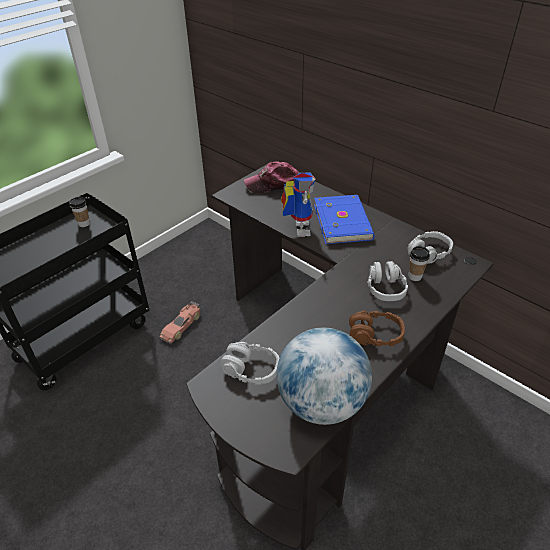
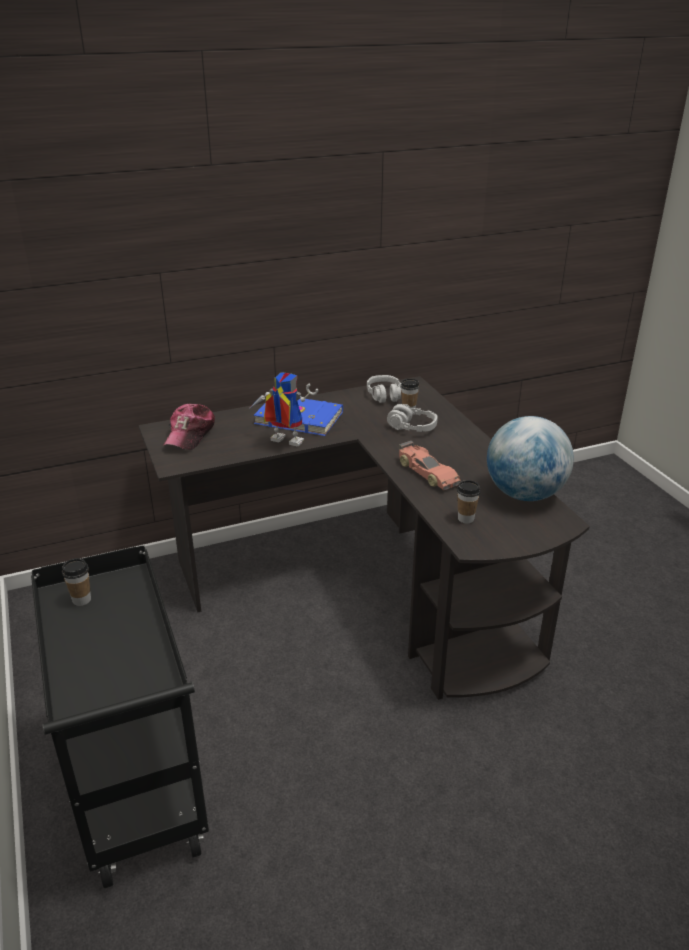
camera: 65 degrees left, 10 degrees down
toy car [159,301,200,344] -> toy car moved to [399,441,461,490]
grey headphones [220,342,279,385] -> cup [457,480,480,524]
brown headphones [349,311,405,346] -> none

